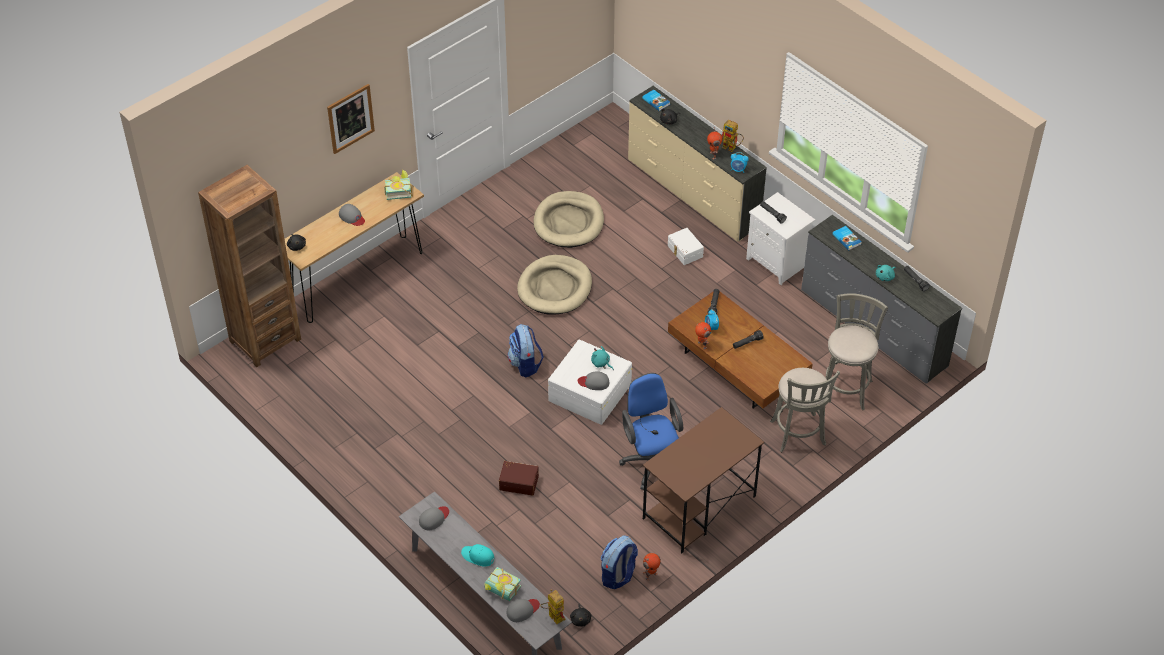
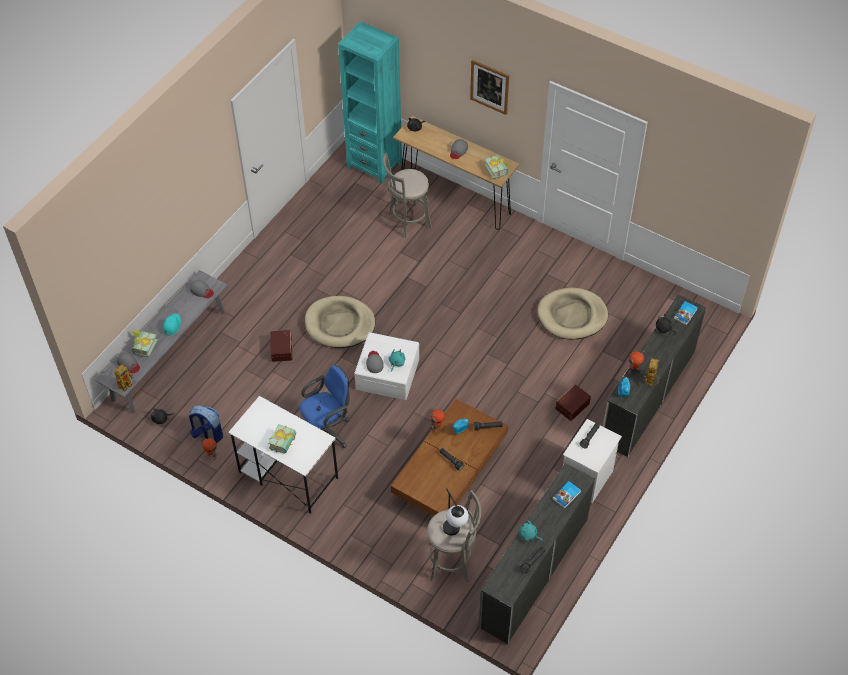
camera: 75 degrees right, 5 degrees up
brown bookcase [198,165,301,367] -> turquoise bookcase [338,22,402,184]
backpack [508,324,544,377] -> none
beige dog bed [517,255,592,314] -> beige dog bed moved to [305,296,375,348]
brown desk [643,407,764,553] -> white desk [228,396,338,514]
white storage box [668,228,704,265] -> brown storage box [555,384,591,421]
grey stool [770,368,840,452] -> grey stool moved to [383,153,432,238]
none -> book [268,424,296,454]
none -> table lamp [443,488,469,535]

